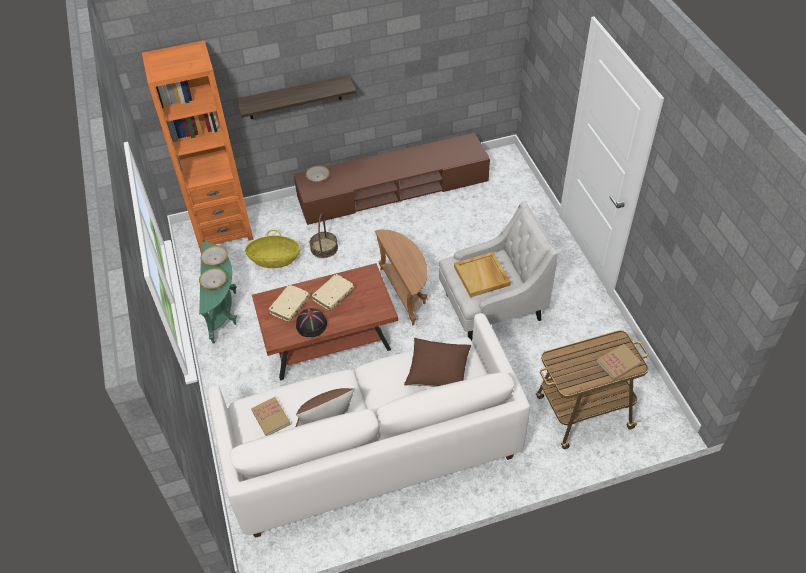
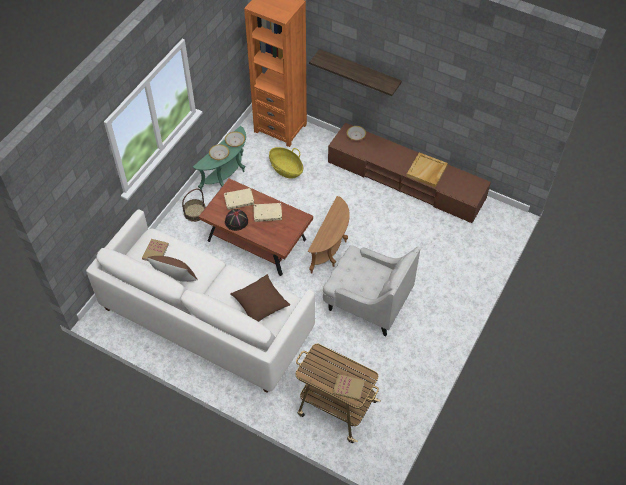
camera: 45 degrees right, 5 degrees up
basket [310,213,338,258] -> basket moved to [182,189,206,222]
beige tray [454,252,511,297] -> beige tray moved to [406,152,448,187]

